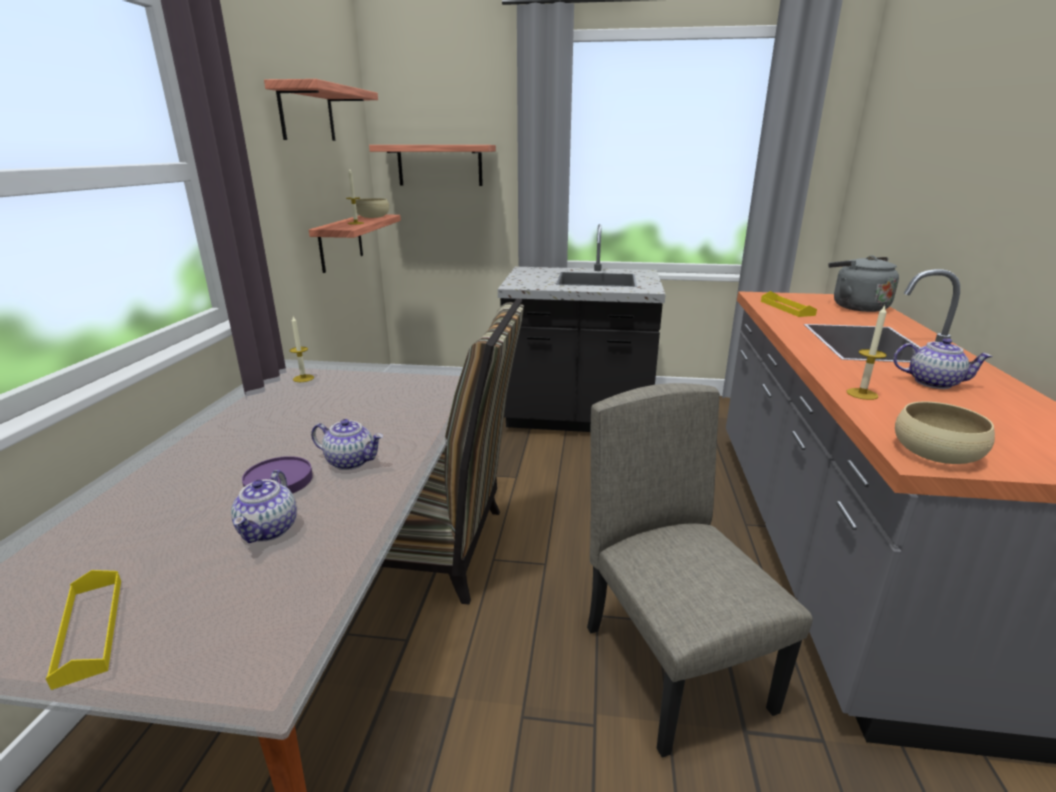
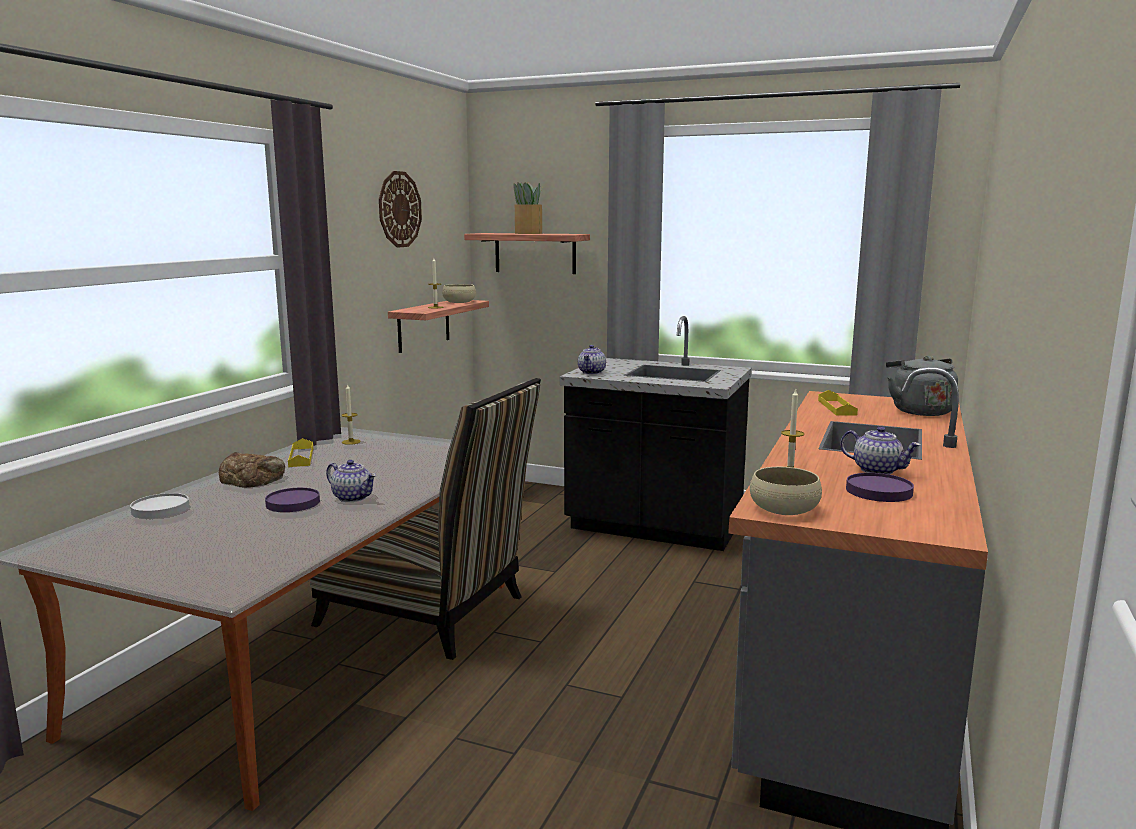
camera: 15 degrees right, 10 degrees down
yellow tray [45,570,121,690] -> yellow tray moved to [288,438,313,467]
teapot [231,470,297,543] -> teapot moved to [578,345,606,374]
shelf [264,79,378,141] -> wall clock [379,171,422,248]
beige chair [587,383,813,758] -> none
none -> white plate [130,493,189,519]
none -> bread [219,452,285,488]
none -> potted plant [513,182,543,234]
none -> purple plate [846,473,914,502]

